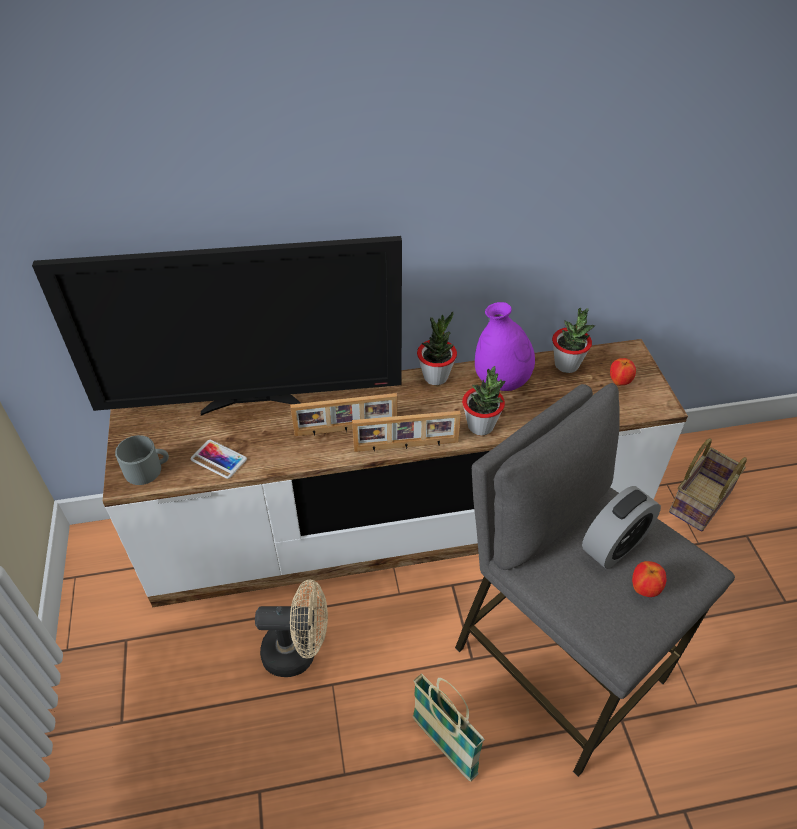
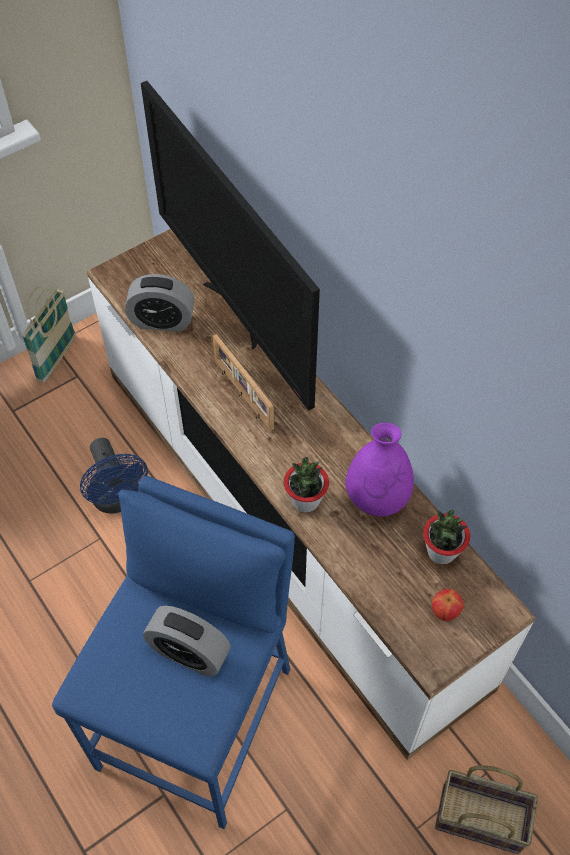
camera: 65 degrees right, 10 degrees up
grey mug [115,435,169,485] -> none
phone [190,440,247,479] -> alarm clock [125,274,194,331]
beige fan [255,579,328,677] -> blue fan [80,438,148,514]
picture frame [352,411,461,452] -> none
basket [412,674,485,782] -> basket moved to [22,285,76,383]
potted plant [417,311,457,385] -> none
grey stool [455,383,735,777] -> blue stool [52,476,295,829]
apple [632,561,667,597] -> none

